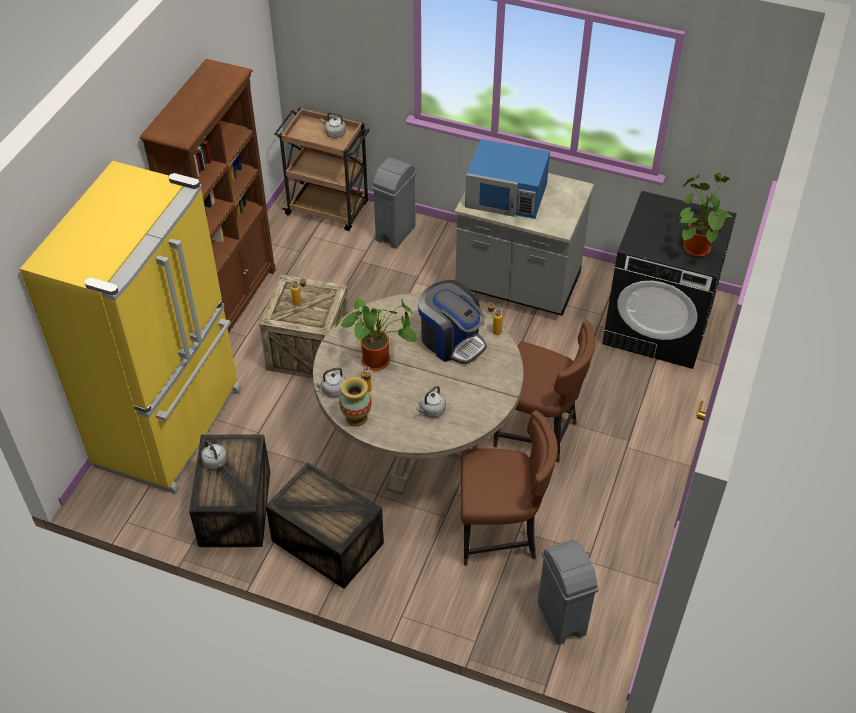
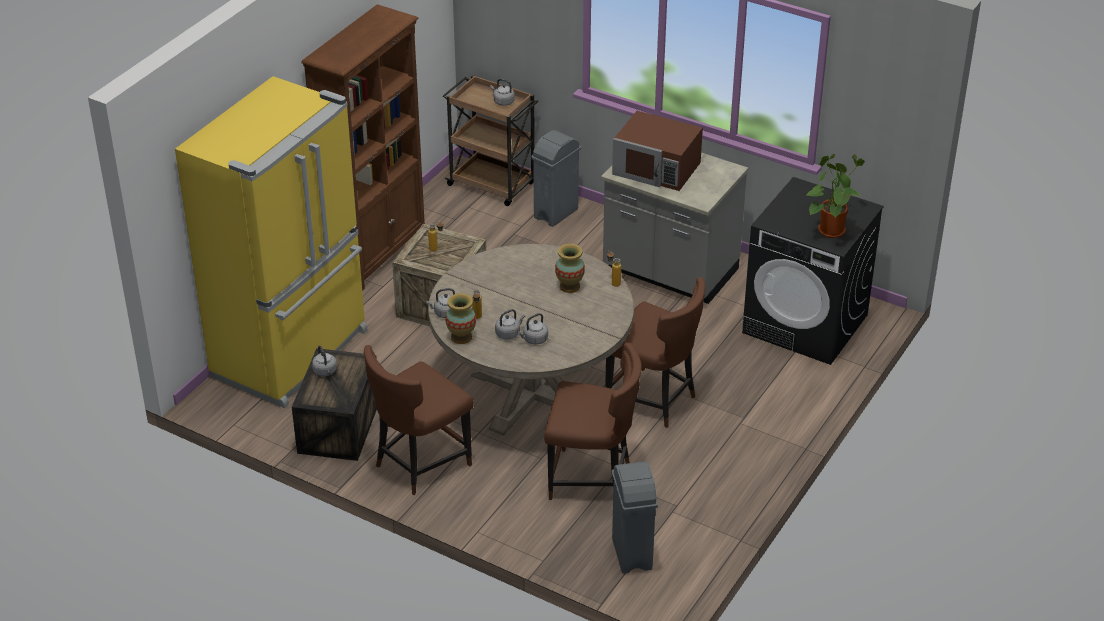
camera: 10 degrees right, 10 degrees down
crate [265,462,384,589] -> brown chair [364,345,474,495]
potted plant [334,298,417,371] -> none
coffee machine [418,280,487,364] -> vase [555,244,585,293]
blue microwave [465,139,550,219] -> brown microwave [612,111,703,191]
none -> grey kettle [495,309,525,339]

